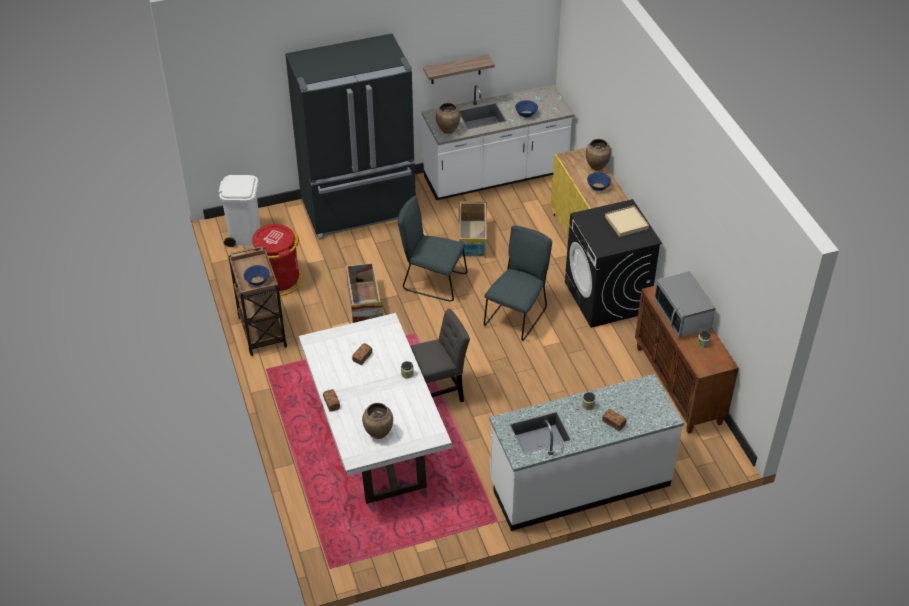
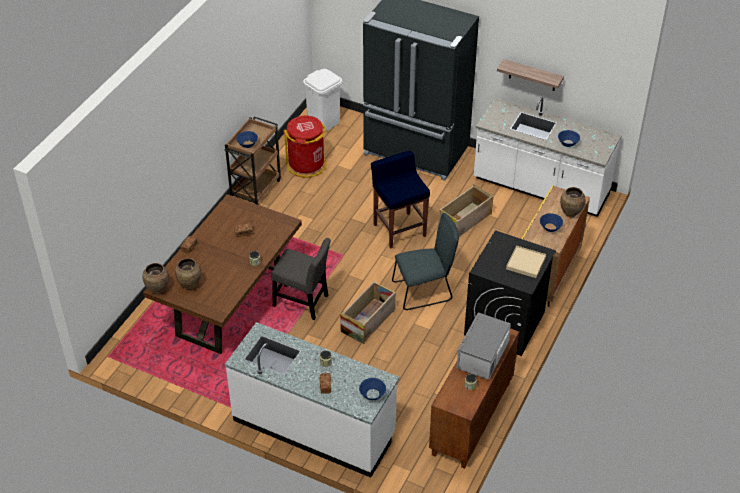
camera: 45 degrees right, 0 degrees up
white dining table [299,313,452,504] -> brown dining table [143,194,302,354]
crate [346,262,383,323] -> crate moved to [340,281,396,344]
grey chair [398,196,467,302] -> blue stool [371,151,430,249]
brown vase [436,103,460,134] -> brown vase moved to [143,263,169,294]
none -> blue bowl [359,378,386,400]

